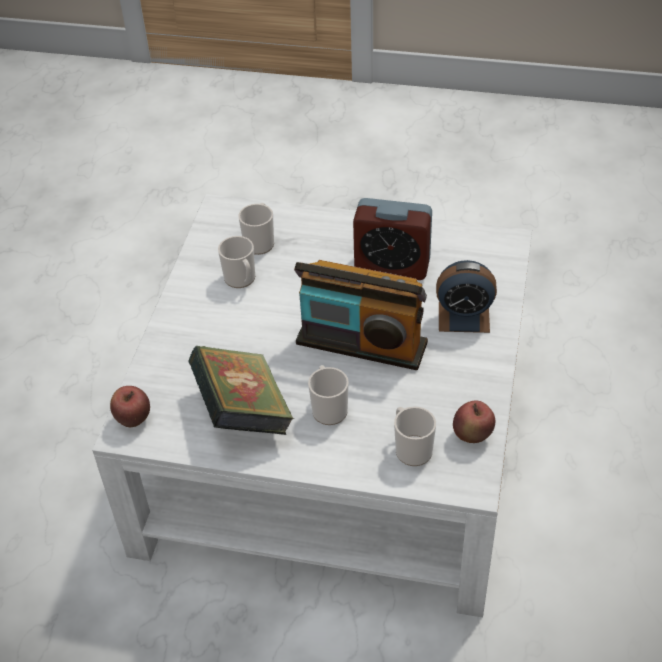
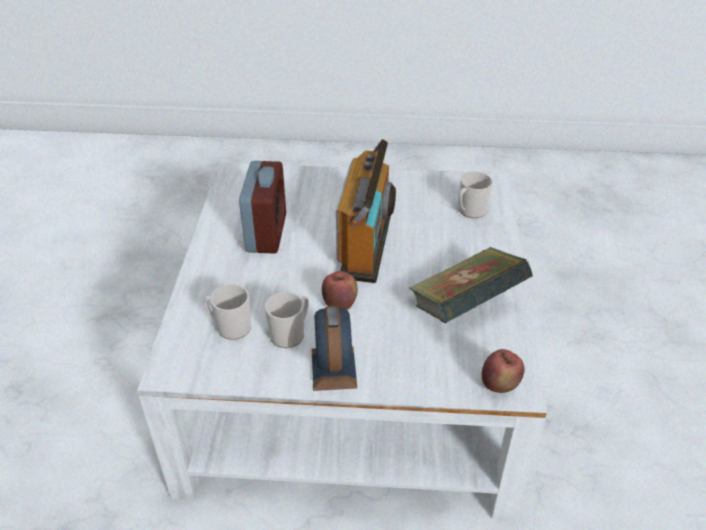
camera: 100 degrees left, 5 degrees down
mug [308,365,349,425] -> none
alarm clock [436,260,497,333] -> alarm clock moved to [312,306,357,391]
apple [453,401,495,443] -> apple moved to [322,271,358,310]

